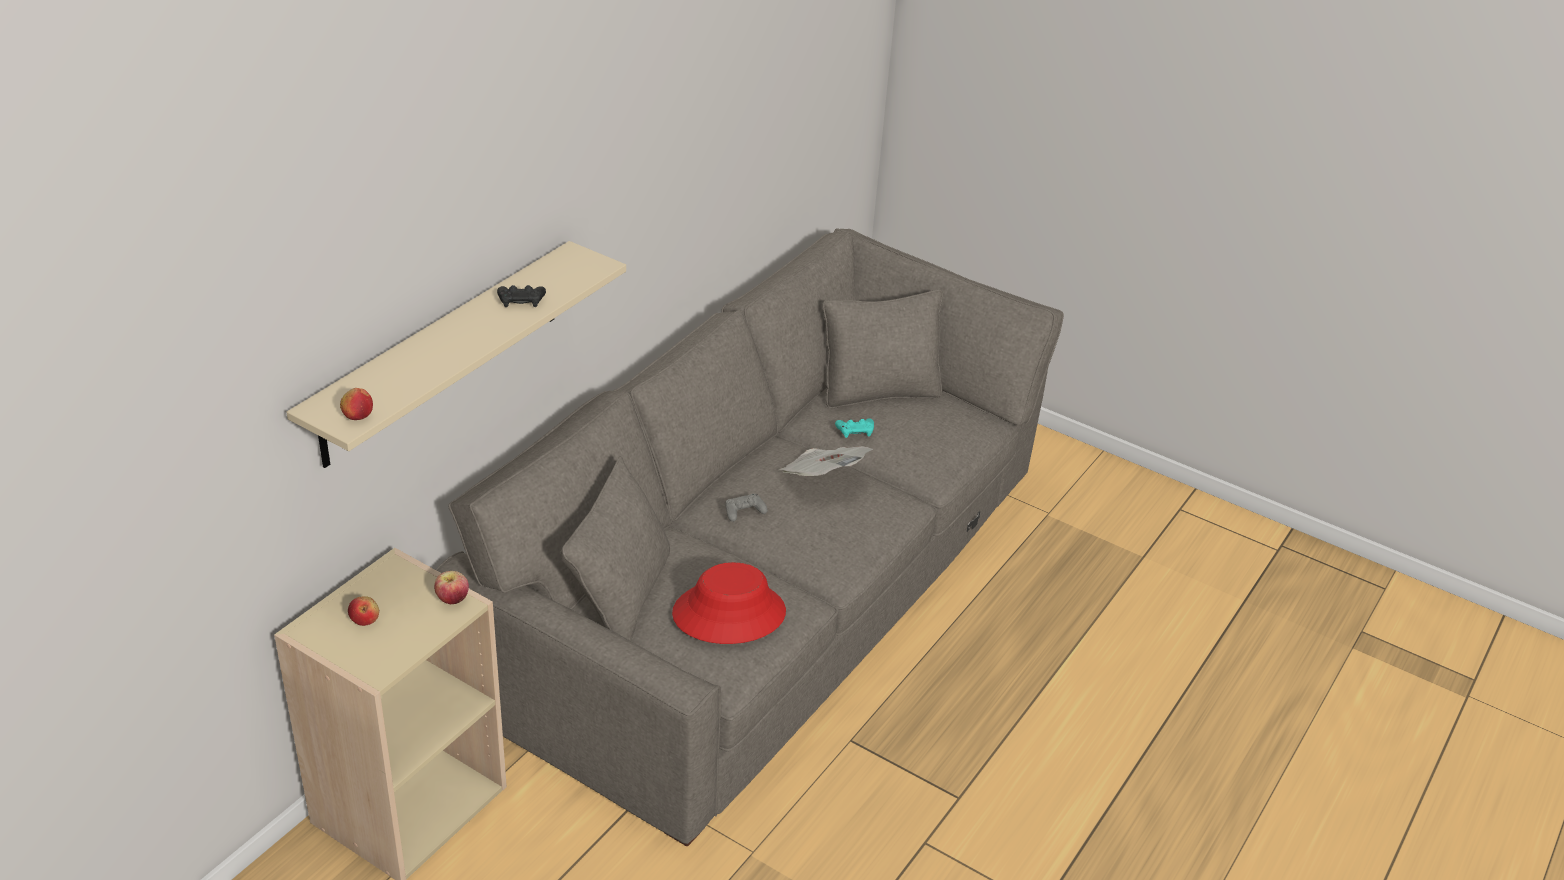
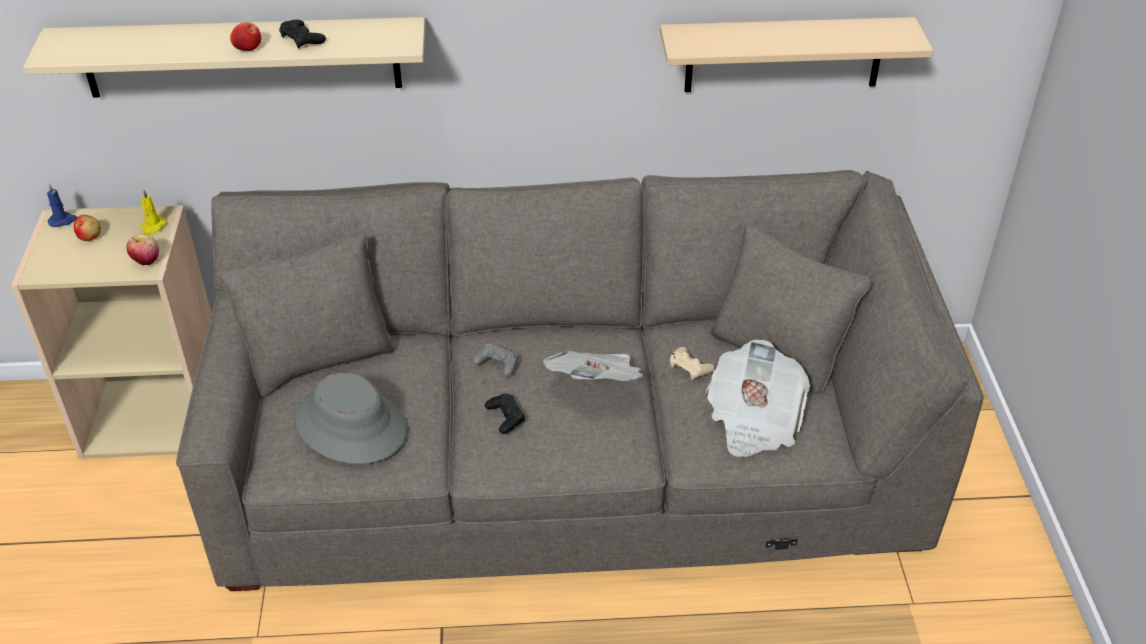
camera: 55 degrees right, 5 degrees up
apple [340,388,373,420] -> apple moved to [230,22,261,51]
red hat [672,562,786,644] -> grey hat [295,373,407,464]
turquoise game controller [835,418,874,438] -> beige game controller [670,347,715,380]
none -> blue candle [47,184,77,227]
none -> yellow candle [141,189,167,235]
none -> black game controller [485,393,525,434]
none -> beige shelf [660,17,933,92]
none -> newspaper [706,340,810,457]

